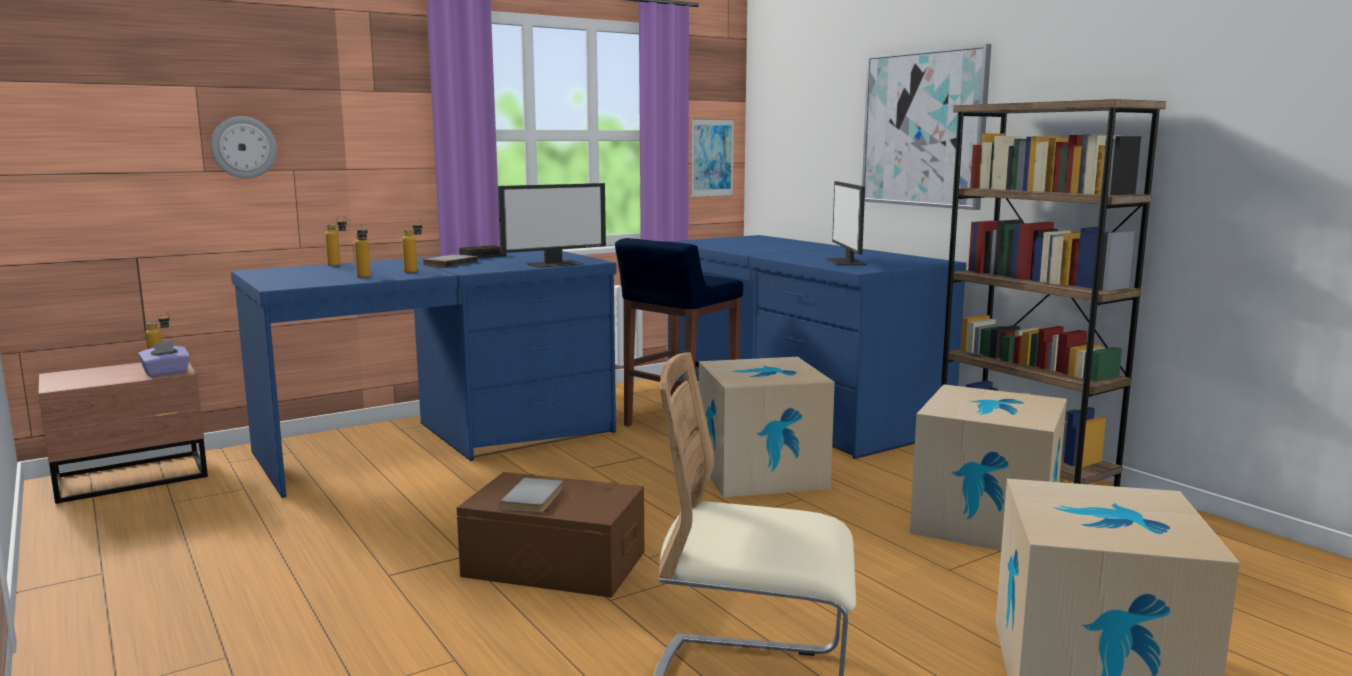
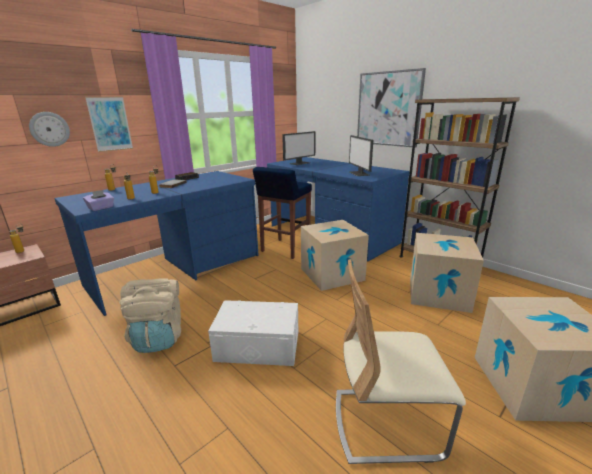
camera: 10 degrees left, 10 degrees up
purple tissue box [138,341,190,377] -> purple tissue box moved to [83,190,114,211]
brown storage box [457,472,644,598] -> white storage box [208,300,298,366]
monitor [498,183,606,268] -> monitor moved to [282,131,315,165]
grey book [499,478,563,512] -> none
picture [691,118,734,198] -> picture moved to [85,96,133,152]
none -> beige backpack [119,278,181,353]

